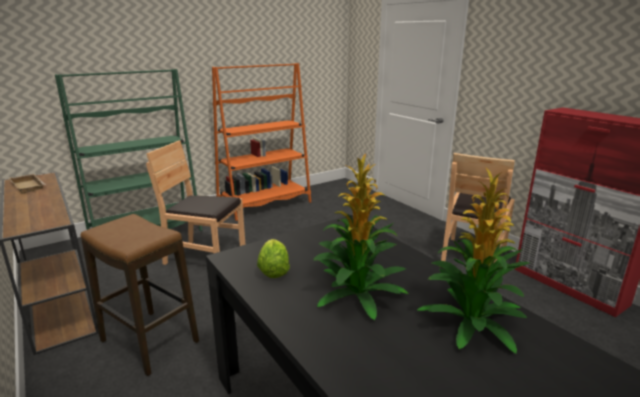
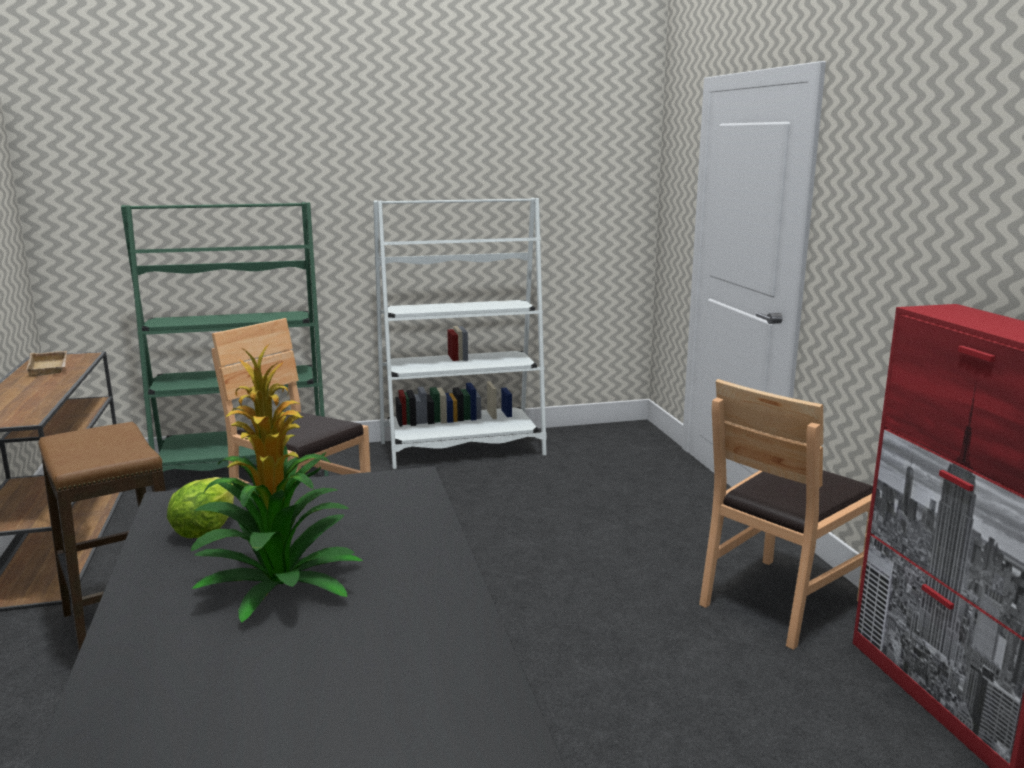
camera: 20 degrees right, 5 degrees down
orange bookcase [212,63,311,221] -> white bookcase [373,198,547,469]
potted plant [417,168,530,353] -> none

